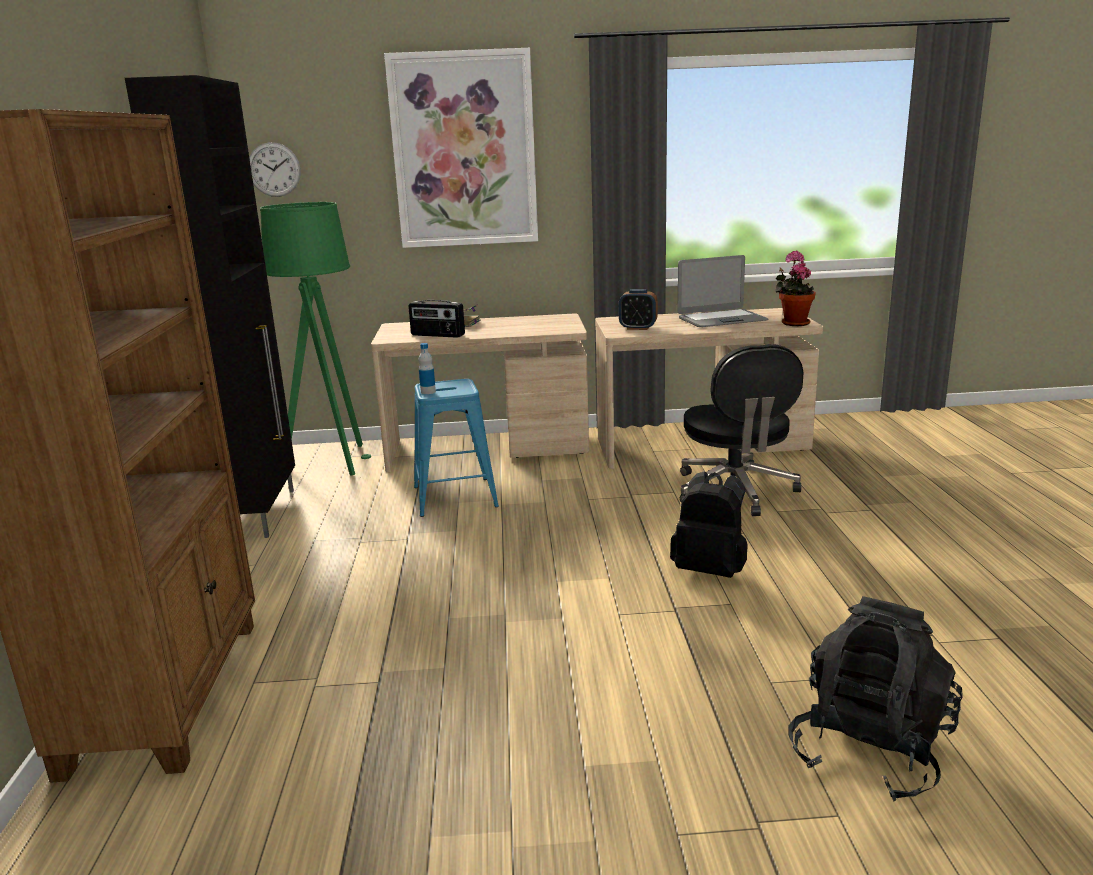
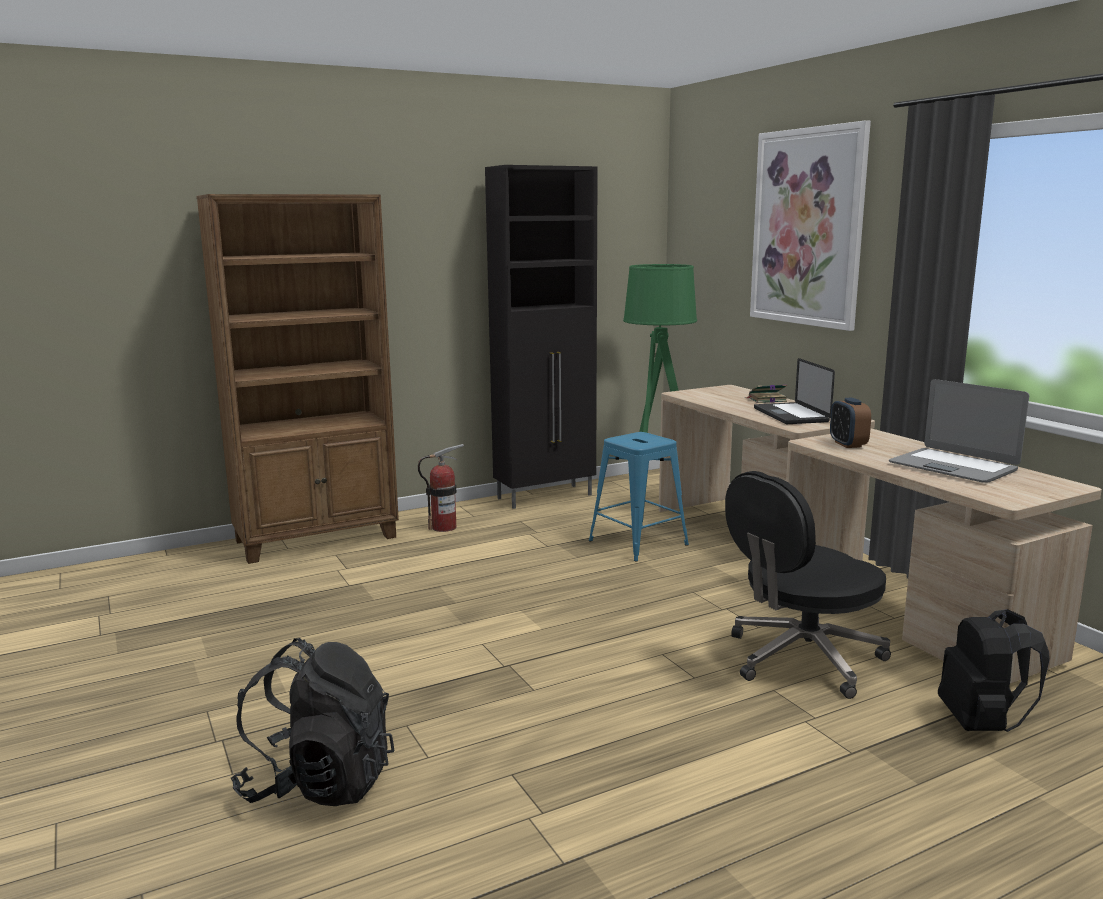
camera: 65 degrees right, 5 degrees down
wall clock [249,142,301,197] -> none
radio [408,300,465,338] -> none
bottle [419,343,436,394] -> none
black backpack [670,471,748,578] -> black backpack moved to [938,609,1050,732]
potted plant [775,250,816,326] -> none
none -> fire extinguisher [418,444,464,532]
none -> laptop [754,358,835,424]

